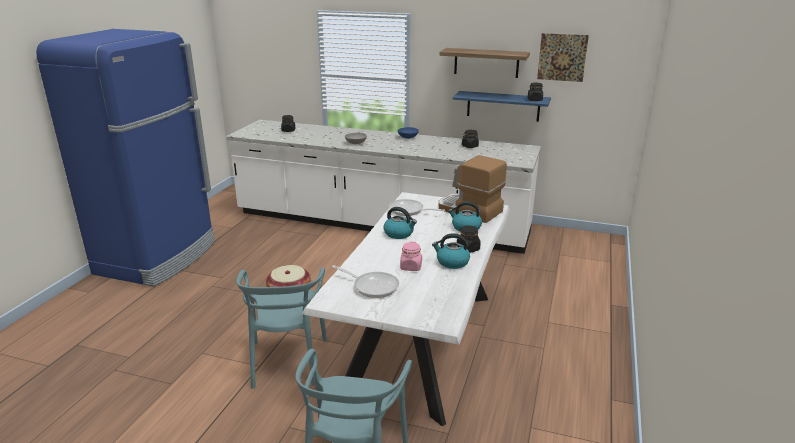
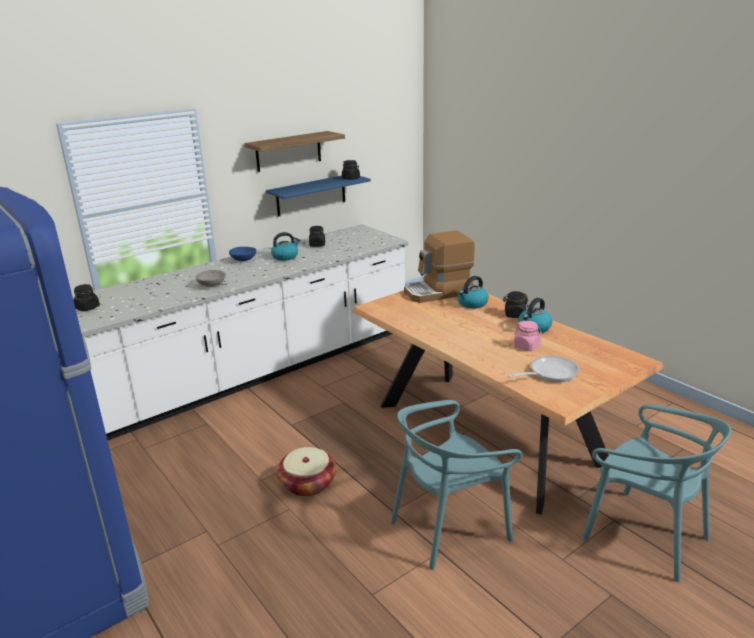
camera: 55 degrees left, 0 degrees up
turquoise chair [236,267,327,389] -> turquoise chair turned 120 degrees clockwise [391,400,522,570]
white dining table [302,192,510,427] -> brown dining table [352,290,664,515]
kettle [383,207,417,239] -> kettle moved to [271,232,300,261]
frying pan [389,199,445,216] -> none
picture [537,33,589,82] -> none

